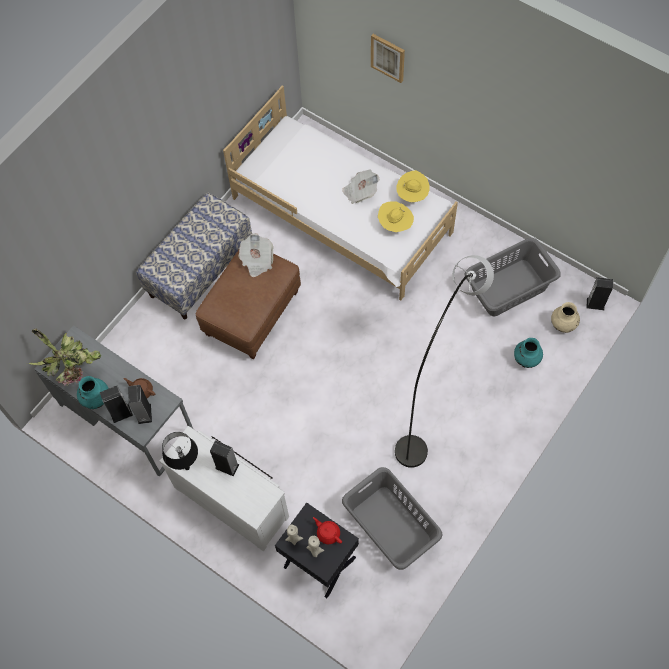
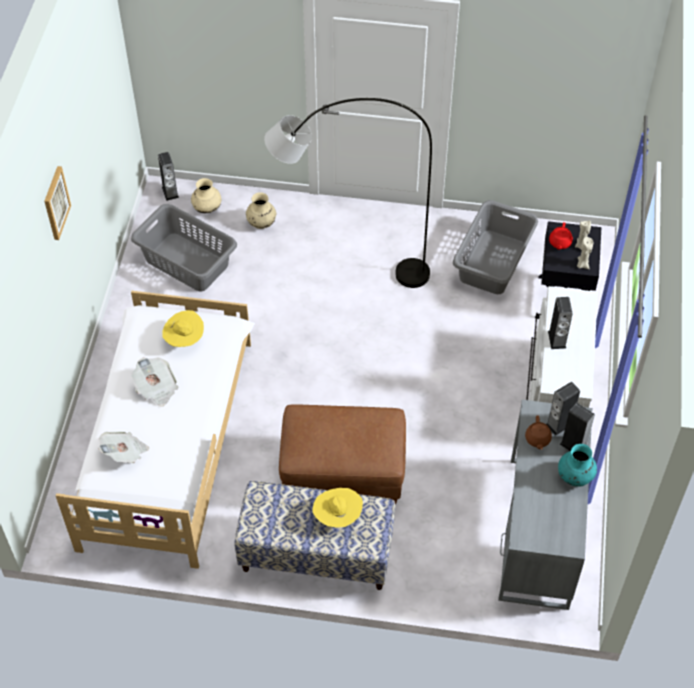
camera: 120 degrees left, 10 degrees down
potted plant [28,328,101,386] -> none
black table lamp [162,432,198,470] -> none
newspaper [238,233,274,277] -> newspaper moved to [98,432,149,463]
picture [371,34,405,83] -> picture moved to [44,166,71,240]
yellow hat [396,170,430,202] -> yellow hat moved to [313,488,363,528]
turquoise vase [514,338,543,368] -> beige vase [246,192,276,229]

